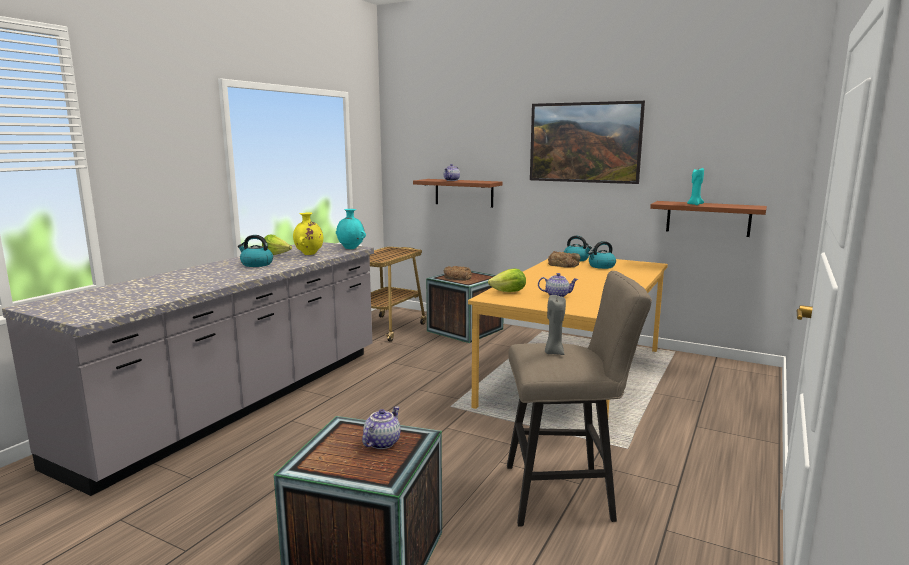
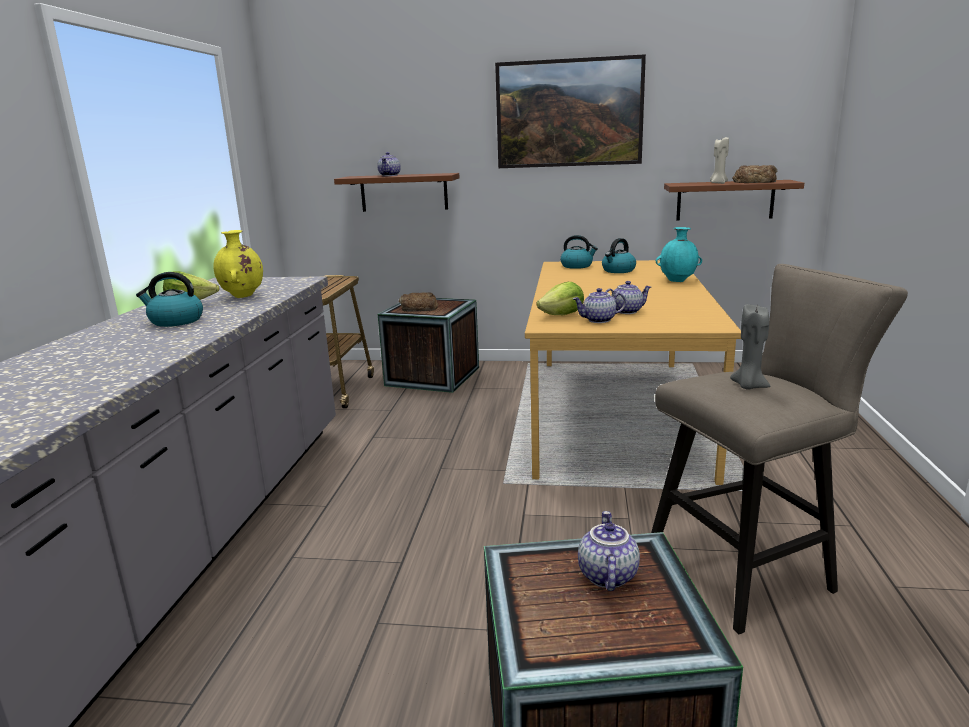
camera: 20 degrees left, 5 degrees up
turquoise vase [336,209,366,249] -> turquoise vase moved to [656,227,702,282]
bread [548,251,581,268] -> bread moved to [732,165,777,183]
turquoise candle [687,167,704,205] -> beige candle [710,137,729,184]
none -> teapot [573,288,626,323]

